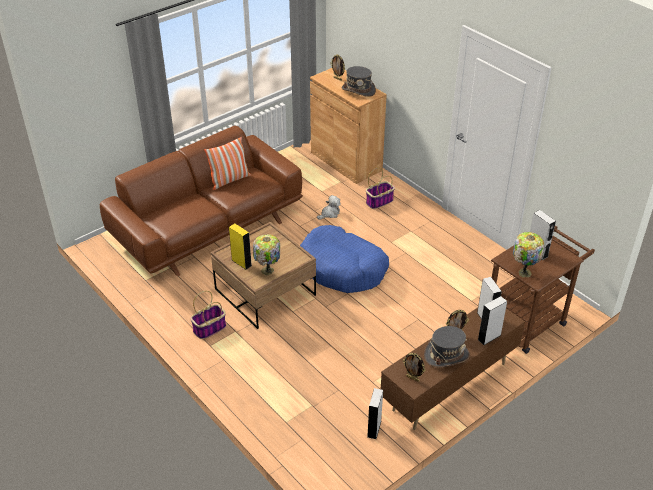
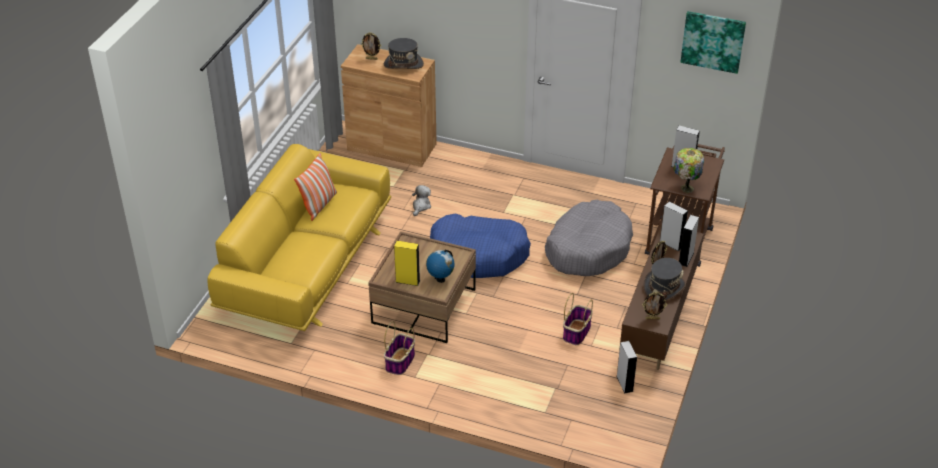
camera: 30 degrees left, 0 degrees up
brown sofa [100,126,303,277] -> yellow sofa [207,144,391,331]
table lamp [253,234,280,275] -> globe [426,250,454,283]
basket [366,167,395,209] -> basket moved to [563,293,593,345]
none -> grey dog bed [545,200,633,276]
none -> picture [681,11,746,74]

